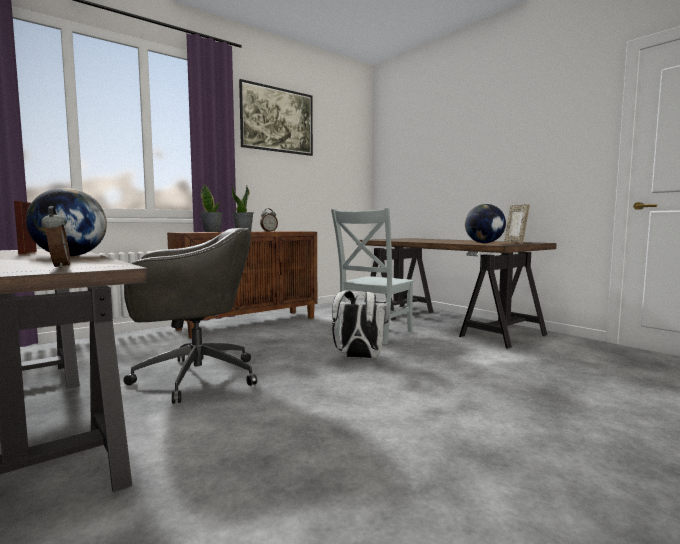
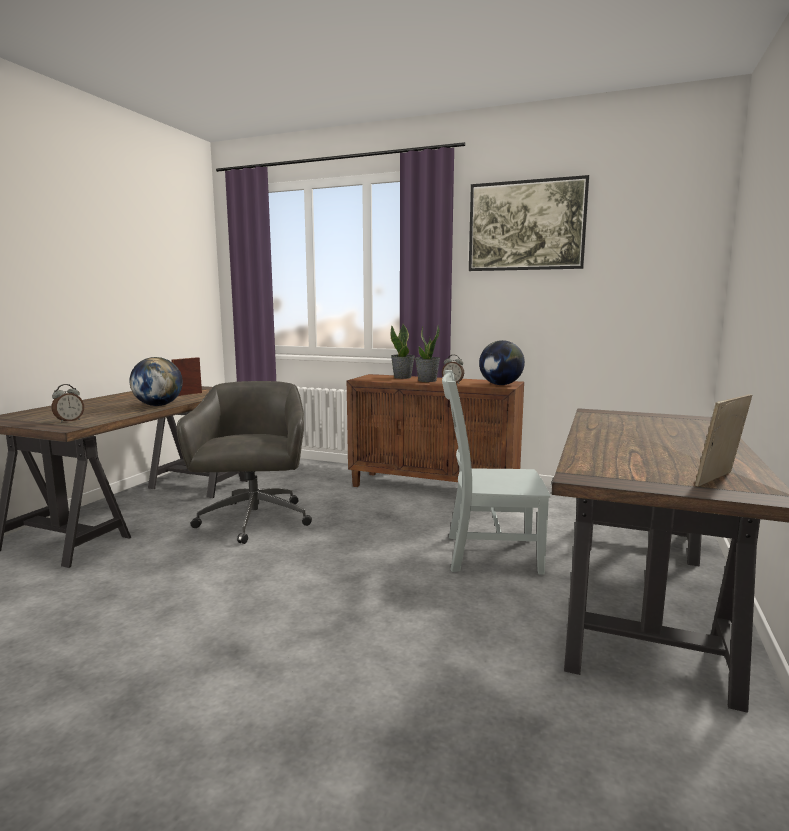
camera: 60 degrees right, 5 degrees up
grey office chair [123,228,257,404] -> grey office chair turned 135 degrees counterclockwise [177,381,312,544]
white backpack [332,291,389,359] -> none
globe [465,204,506,243] -> globe moved to [479,340,525,385]

